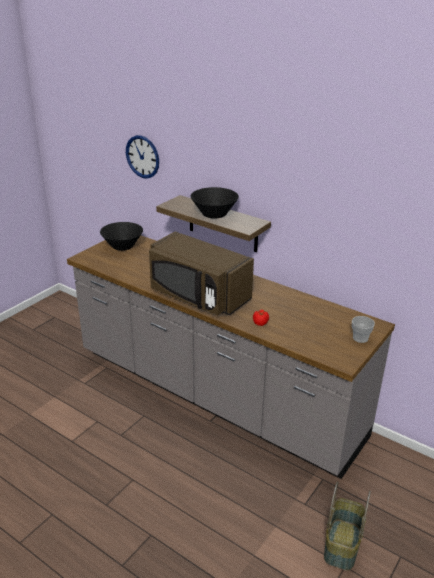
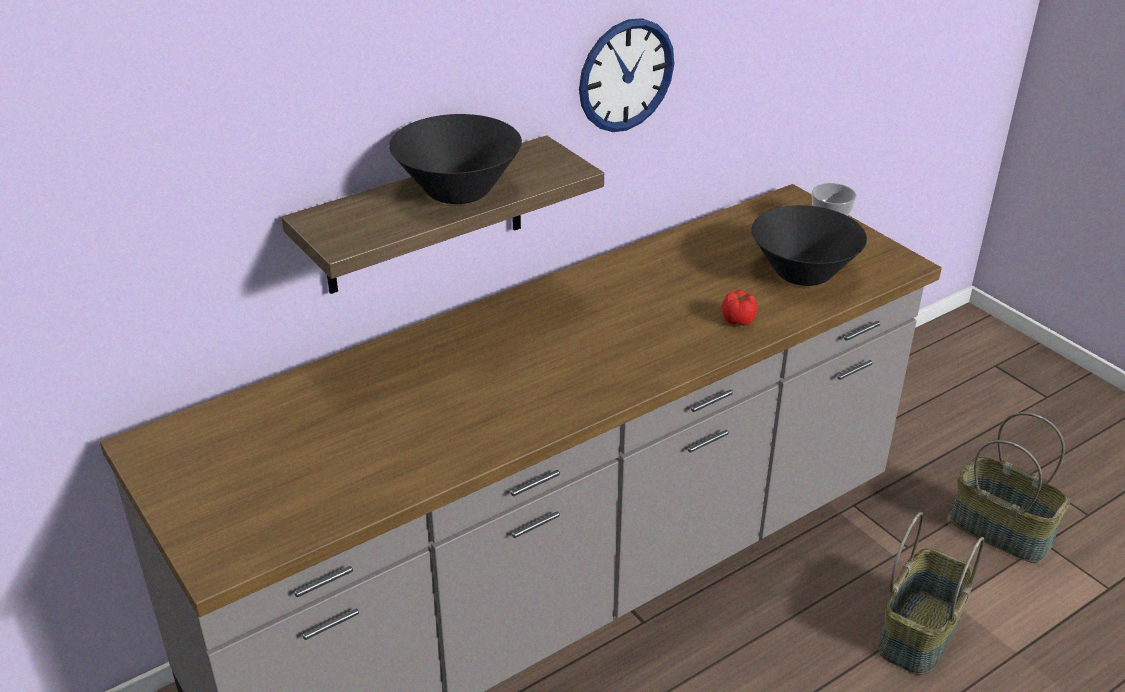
camera: 70 degrees left, 5 degrees up
black bowl [100,222,143,251] -> black bowl moved to [752,205,867,286]
wall clock [126,135,159,179] -> wall clock moved to [579,18,674,132]
brown microwave [149,231,254,315] -> none
none -> basket [878,512,984,675]

